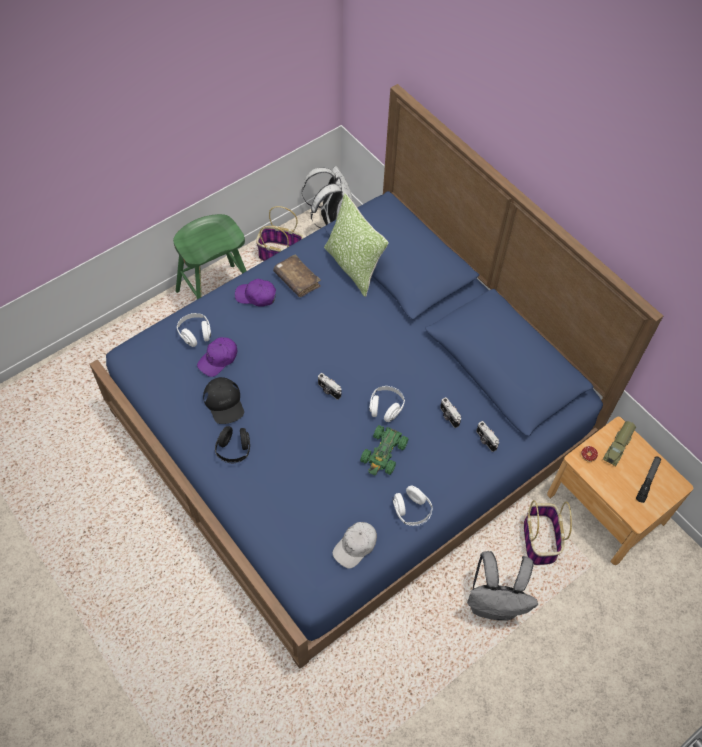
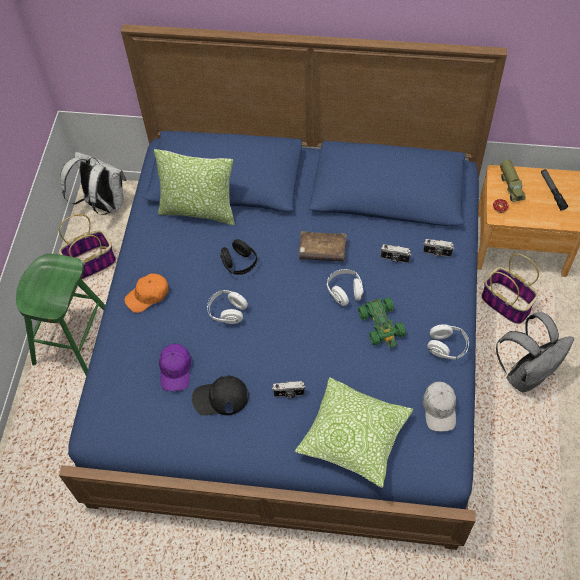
camera: 40 degrees left, 0 degrees up
white headphones [176,313,211,347] -> white headphones moved to [207,290,248,324]
black cap [203,377,244,424] -> black cap turned 150 degrees clockwise [192,375,249,416]
black headphones [215,426,250,463] -> black headphones moved to [220,239,258,275]
purple cap [235,279,276,307] -> orange cap [124,273,169,313]
brown book [273,255,321,297] -> brown book moved to [298,231,347,262]
camera [318,373,341,400] -> camera moved to [272,381,306,398]
none -> pillow [295,377,413,488]

